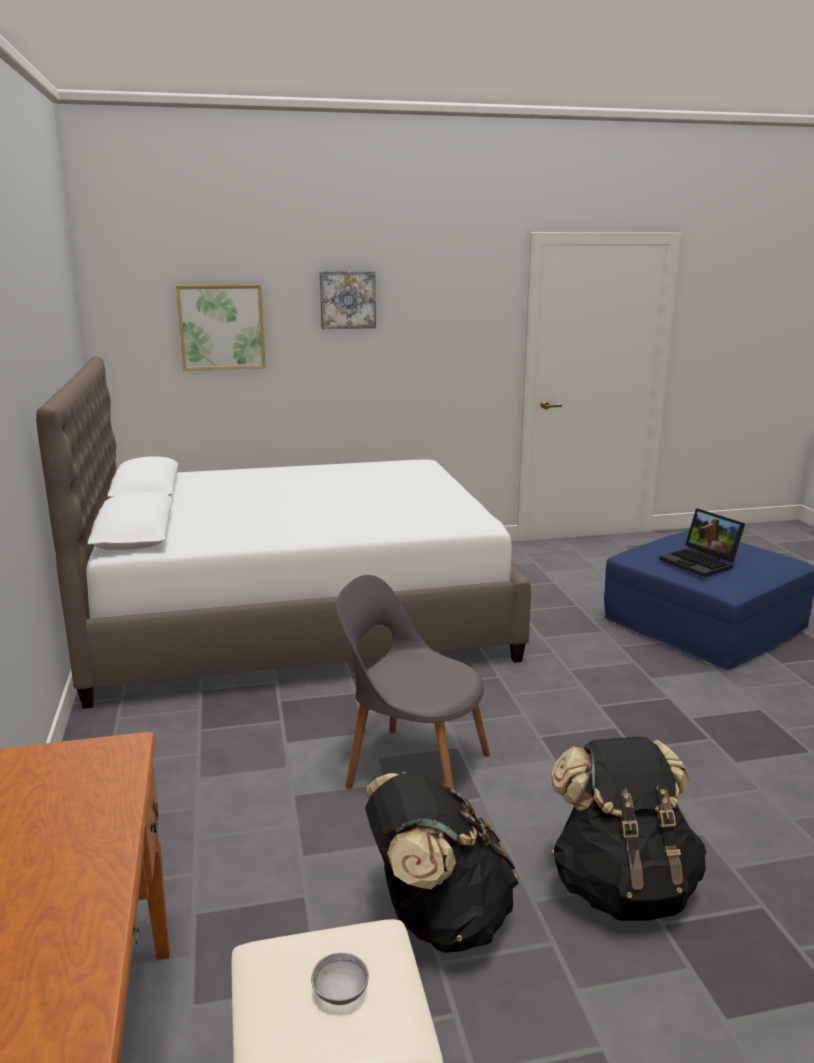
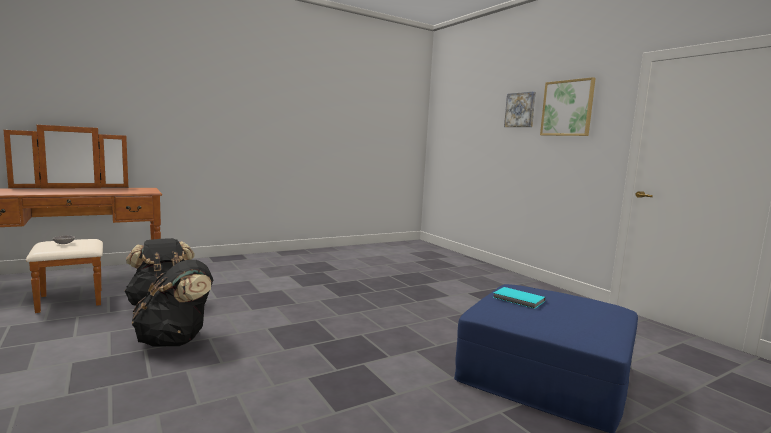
camera: 70 degrees right, 10 degrees down
white bed [36,356,531,709] -> none
picture [176,285,266,371] -> picture moved to [540,77,596,136]
grey chair [336,575,490,790] -> none
laptop [659,508,745,577] -> turquoise book [493,287,545,309]

